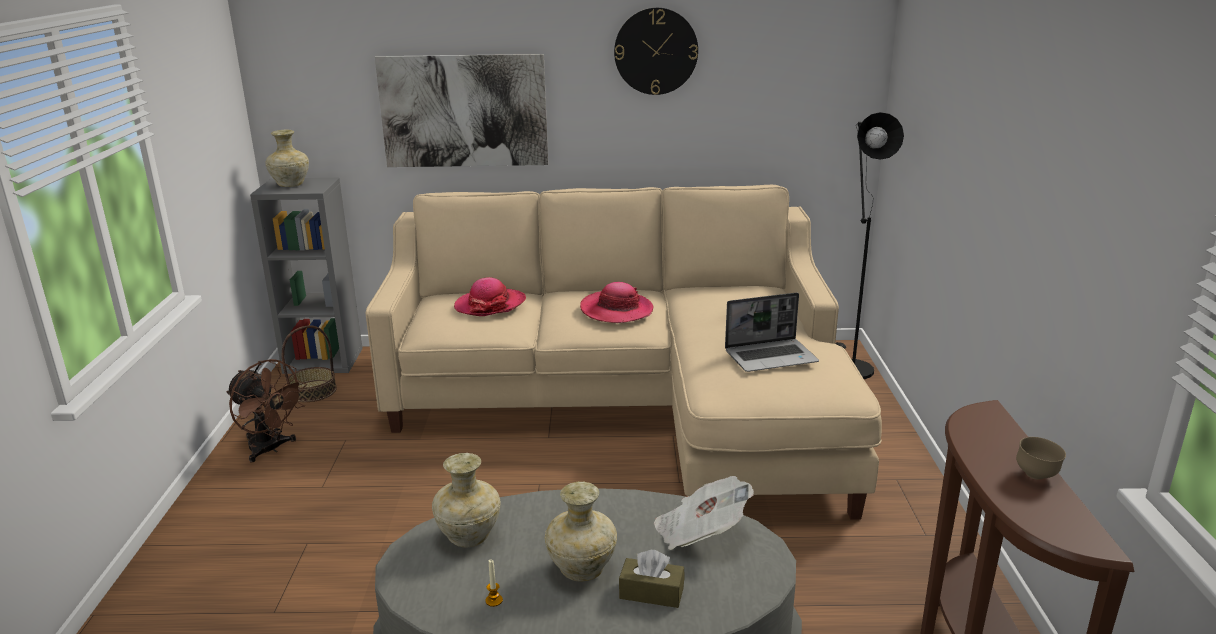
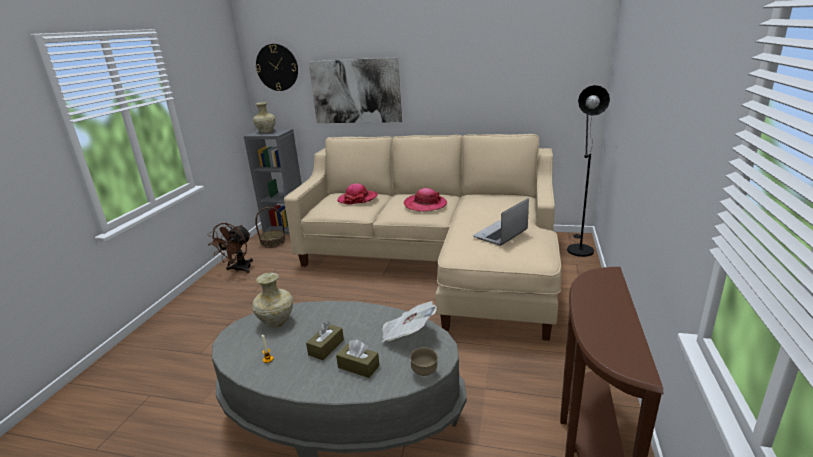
camera: 15 degrees right, 0 degrees up
brown fan [226,359,307,462] -> brown fan turned 60 degrees clockwise [208,223,253,273]
beige vase [545,481,617,581] -> brown tissue box [306,321,344,360]
wall clock [614,8,698,95] -> wall clock moved to [256,44,298,91]
laptop [725,292,819,372] -> laptop turned 135 degrees clockwise [473,198,529,246]
brown bowl [1016,437,1066,480] -> brown bowl moved to [410,348,438,376]

